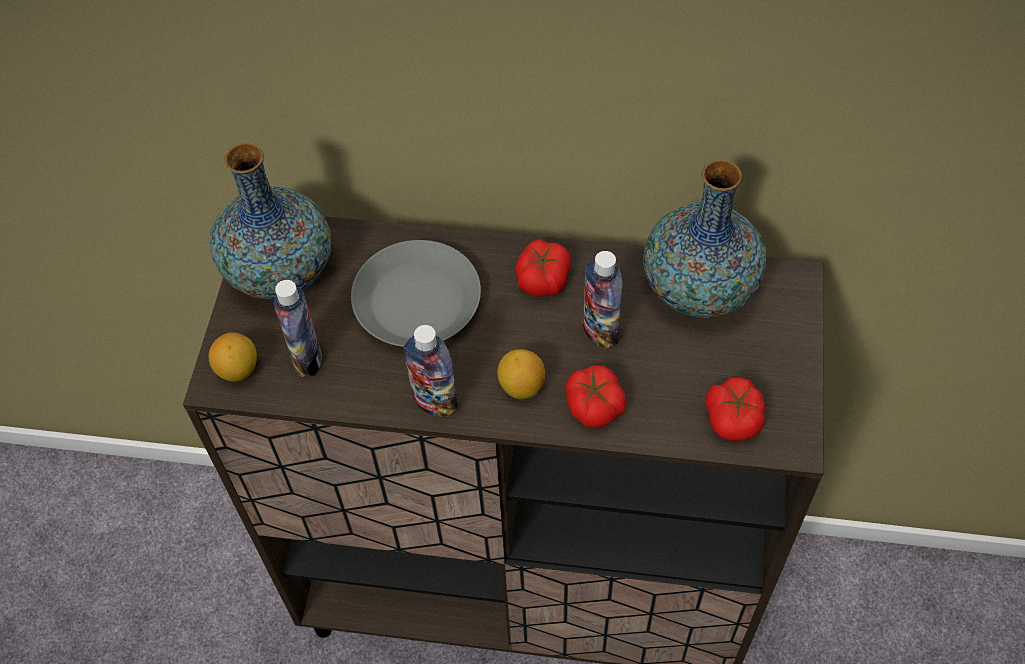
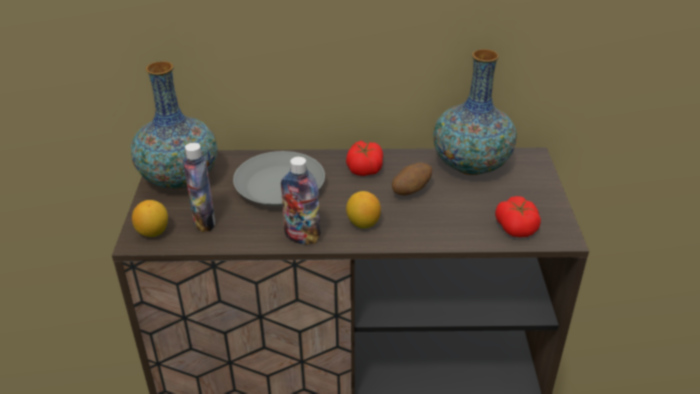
camera: 10 degrees left, 20 degrees down
tomato [565,365,627,428] -> none
bottle [583,251,623,349] -> potato [392,163,432,196]

